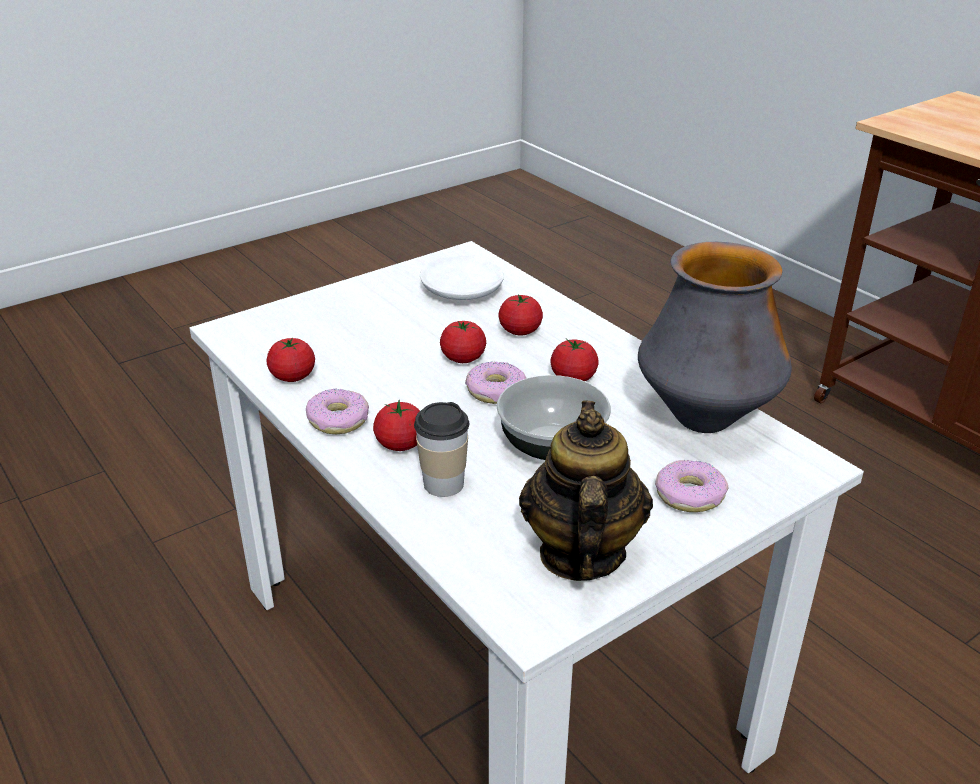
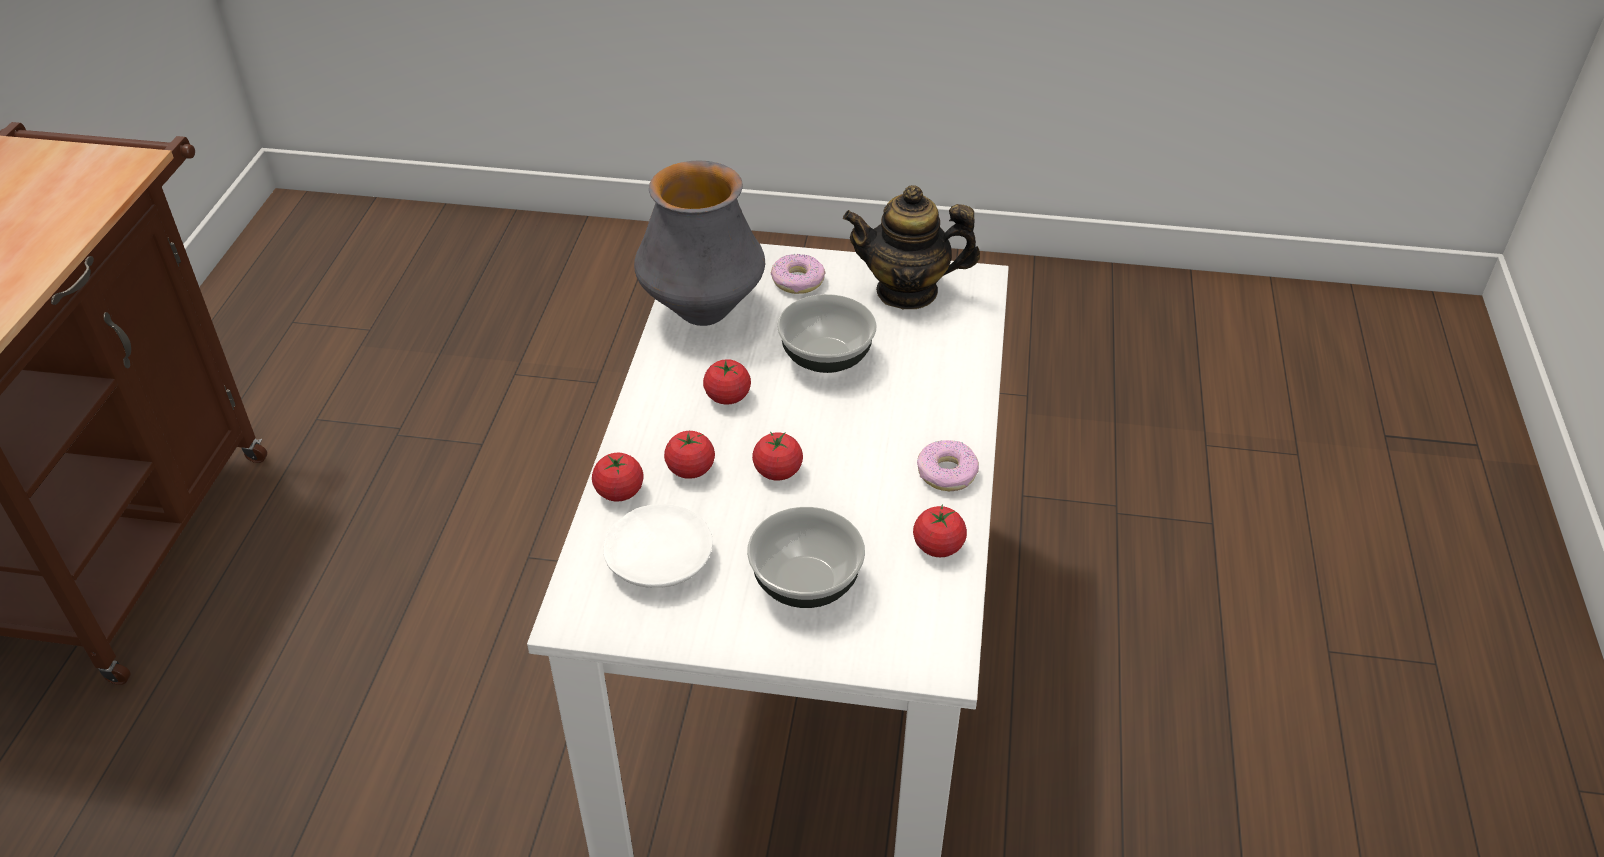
camera: 135 degrees left, 10 degrees up
tomato [373,399,420,451] -> tomato moved to [592,453,644,502]
cup [414,402,469,497] -> none
donut [465,362,526,404] -> none
teapot [519,400,653,581] -> teapot turned 45 degrees clockwise [843,185,980,309]
none -> bowl [747,507,865,608]

